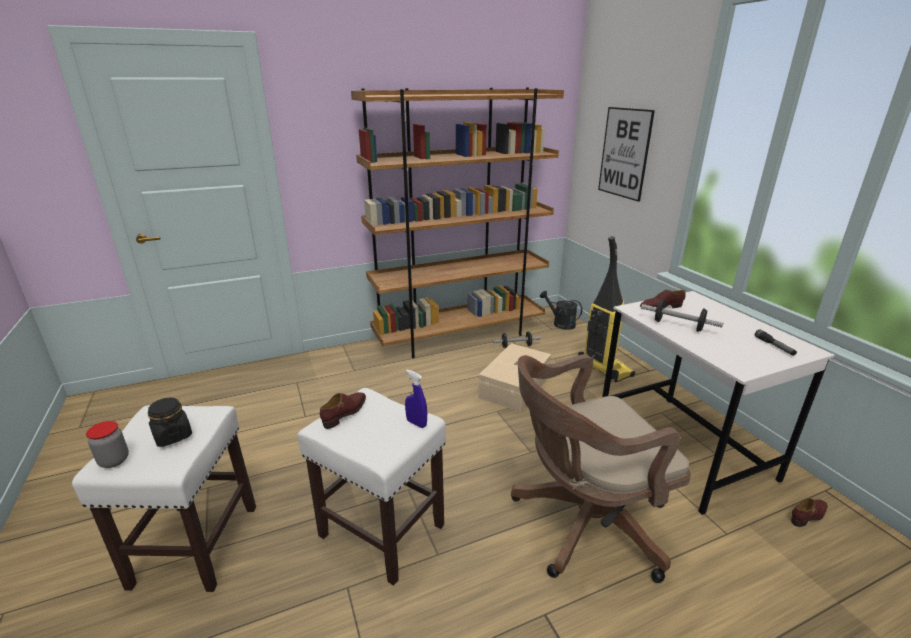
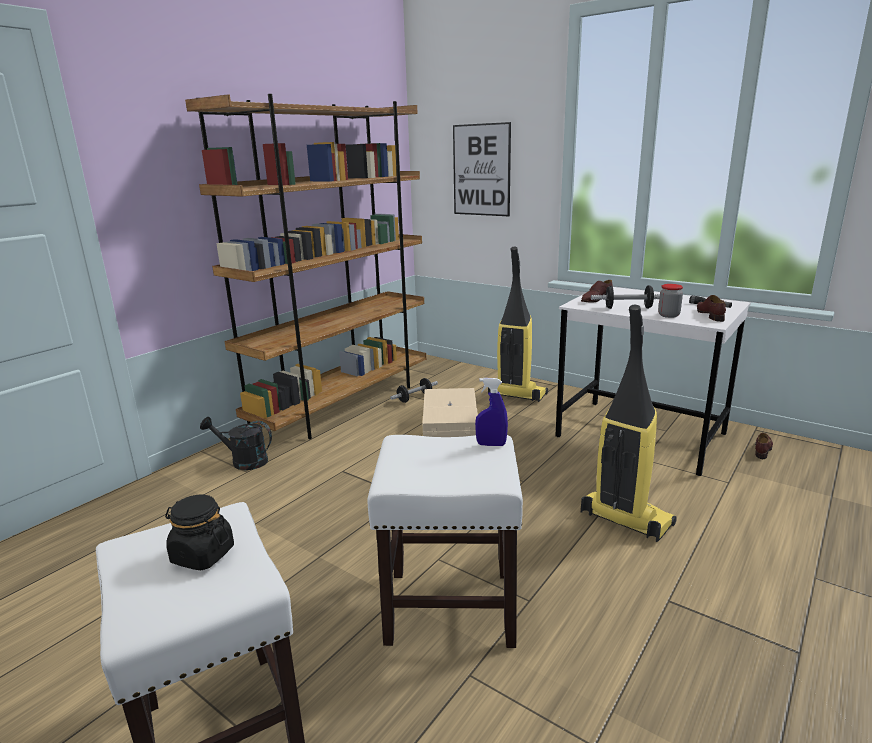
camera: 30 degrees left, 5 degrees down
jar [86,421,129,468] -> jar moved to [658,284,683,318]
brown shoe [320,392,366,429] -> brown shoe moved to [697,295,726,322]
brown office chair [511,354,691,583] -> vacuum cleaner [581,305,677,542]
black watering can [540,291,583,330] -> black watering can moved to [200,417,272,470]

